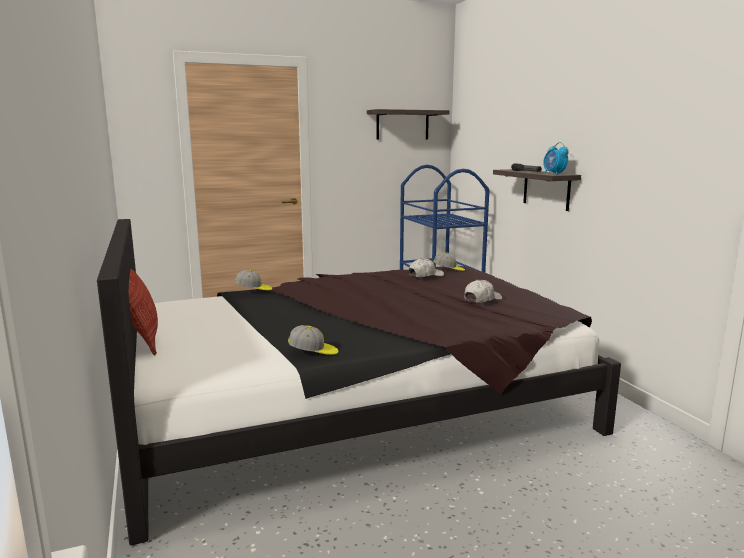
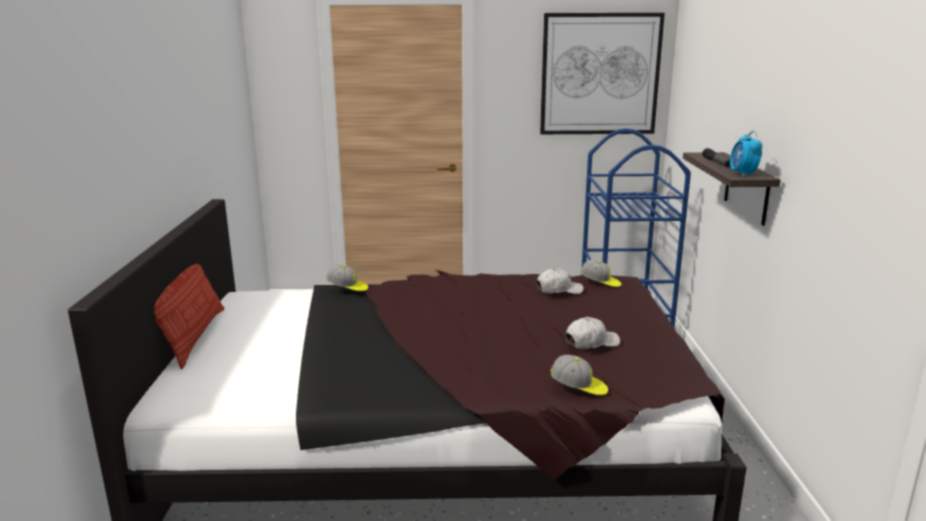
camera: 20 degrees right, 5 degrees up
cap [288,325,338,355] -> cap moved to [551,355,608,395]
shelf [367,109,450,140] -> picture [540,13,665,134]

